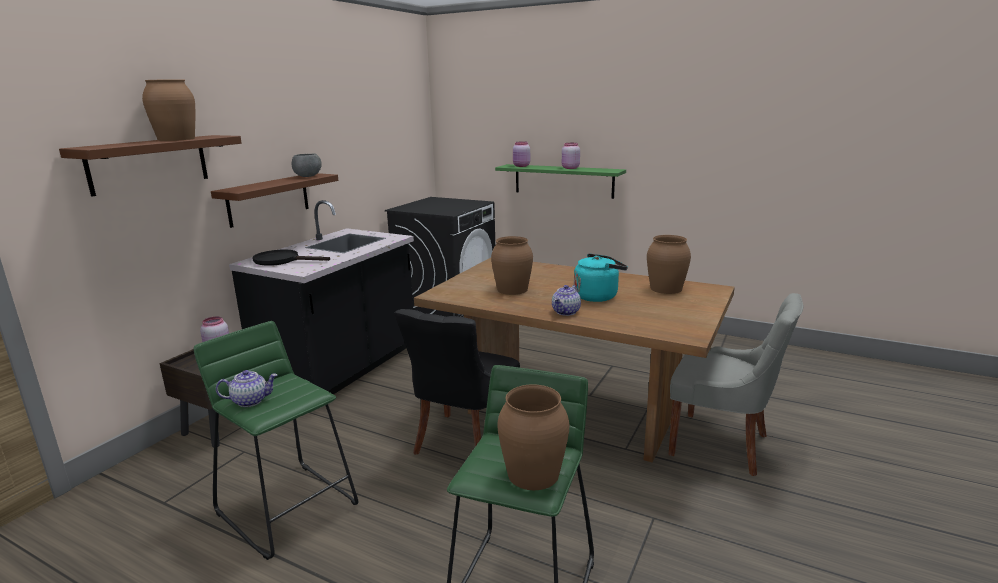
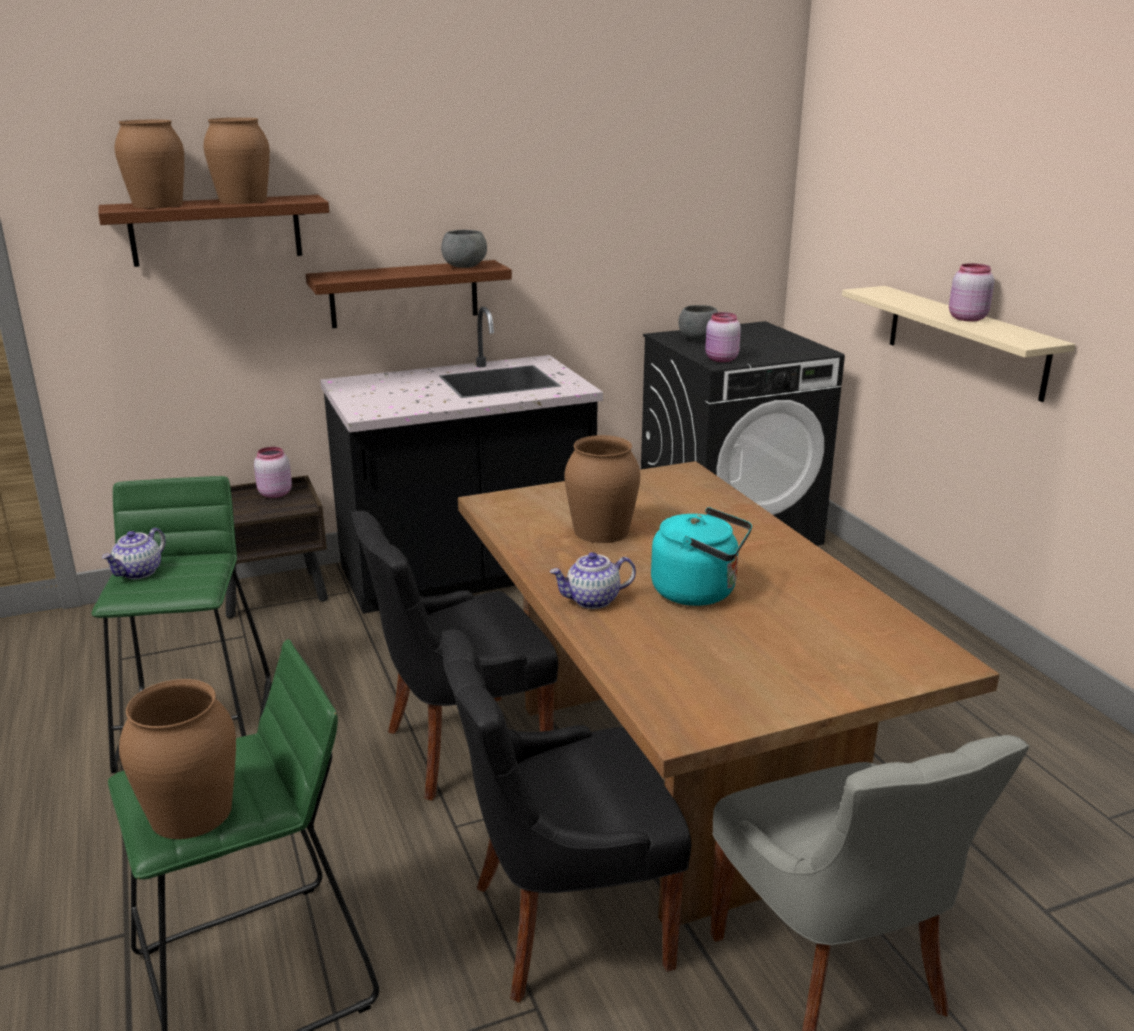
camera: 40 degrees right, 5 degrees up
teapot [216,370,277,407] -> teapot turned 90 degrees clockwise [102,528,166,579]
black frying pan [252,250,330,266] -> none
green shelf [495,164,626,199] -> beige shelf [842,286,1075,402]
pink jar [513,141,530,167] -> pink jar moved to [705,312,741,362]
brown vase [647,235,691,294] -> brown vase moved to [115,120,184,208]
none -> black chair [442,629,691,1002]
none -> grey bowl [678,305,718,341]

